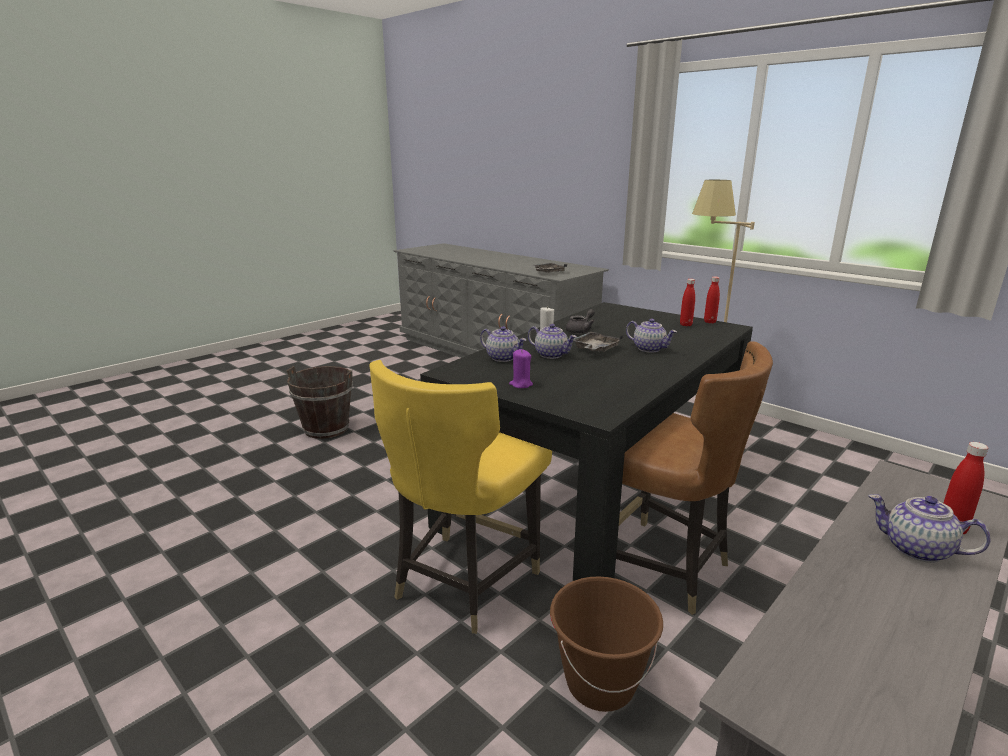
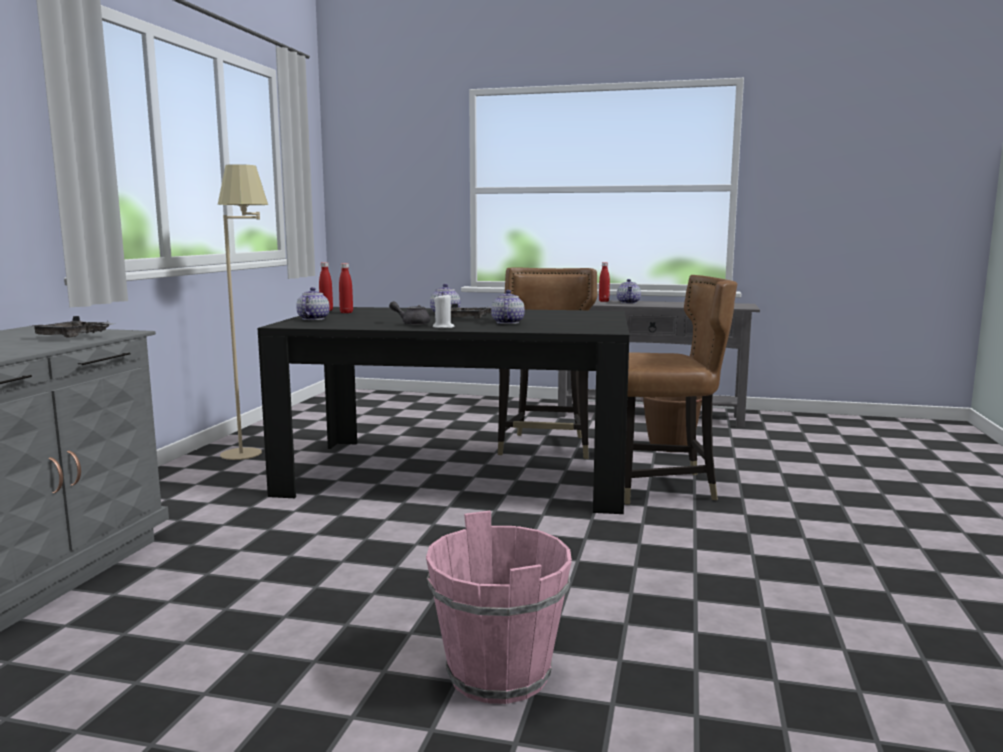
camera: 120 degrees left, 10 degrees down
brown bucket [287,366,353,439] -> pink bucket [426,511,572,704]
yellow chair [370,360,552,634] -> brown chair [624,275,737,505]
teapot [480,326,526,362] -> teapot moved to [296,287,330,320]
purple candle [509,349,533,388] -> none

